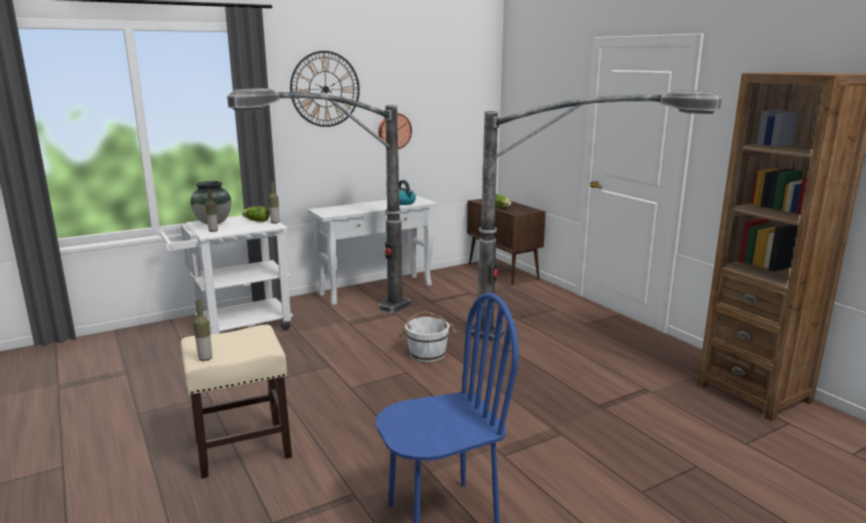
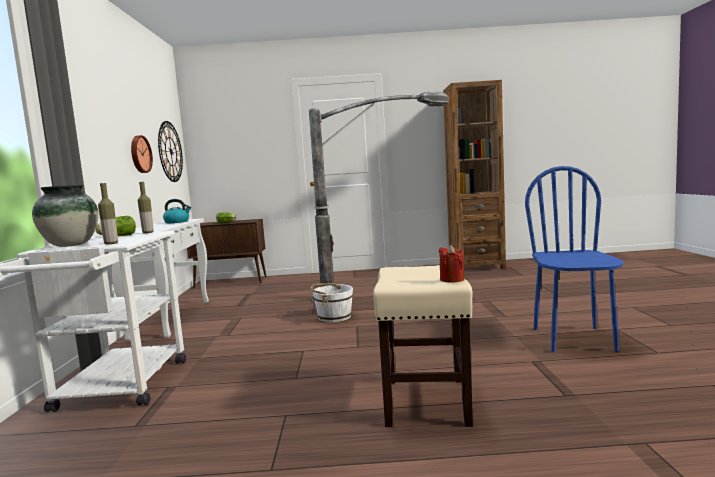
camera: 60 degrees left, 10 degrees down
bottle [193,299,212,361] -> red candle [439,245,464,283]
floor lamp [227,88,411,313] -> none
wall clock [290,51,360,127] -> wall clock moved to [158,121,183,182]

